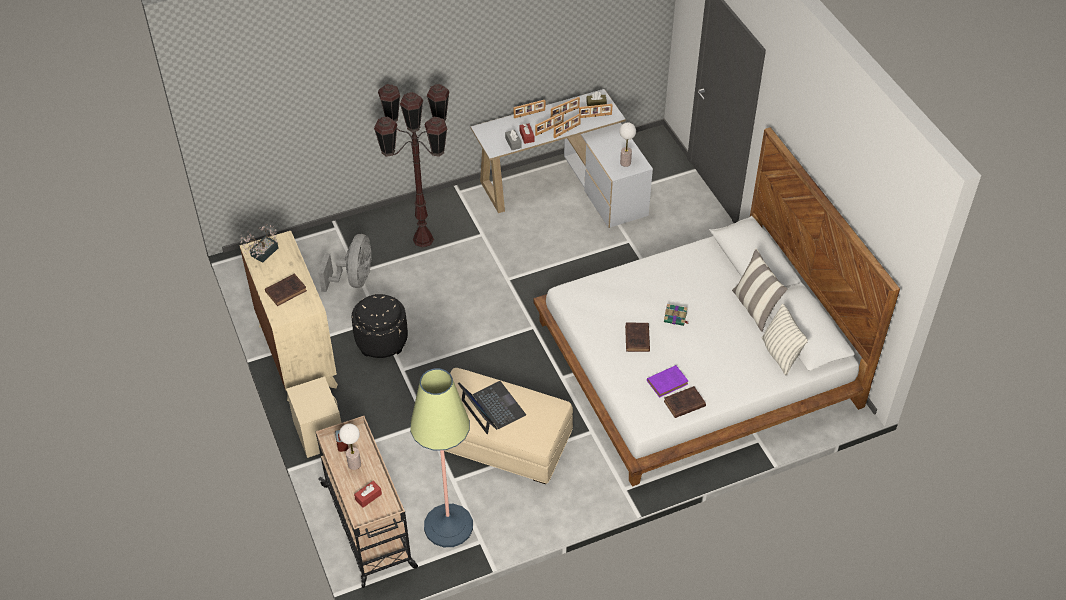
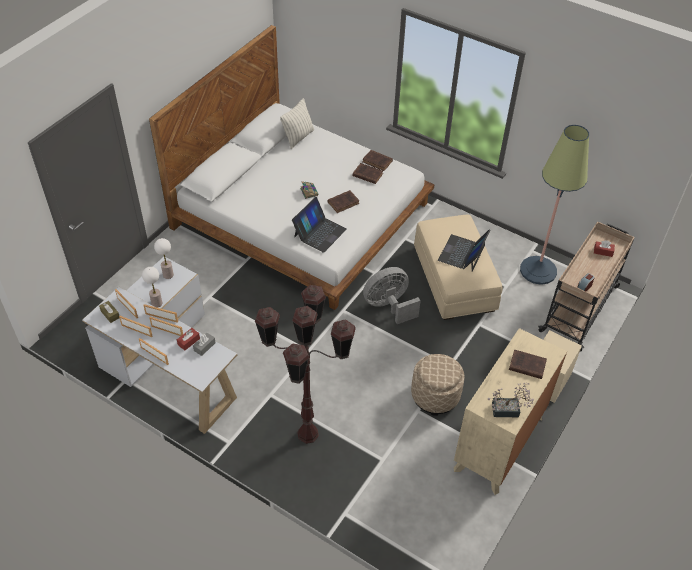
camera: 125 degrees left, 0 degrees up
grey fan [318,234,372,292] -> grey fan moved to [363,267,421,324]
table lamp [339,424,361,470] -> table lamp moved to [142,267,163,308]
black ottoman [351,294,408,358] -> beige ottoman [411,354,465,416]
purple book [647,365,688,398] -> brown book [353,163,383,184]
pillow [732,248,787,332] -> none
none -> laptop [292,197,347,253]

